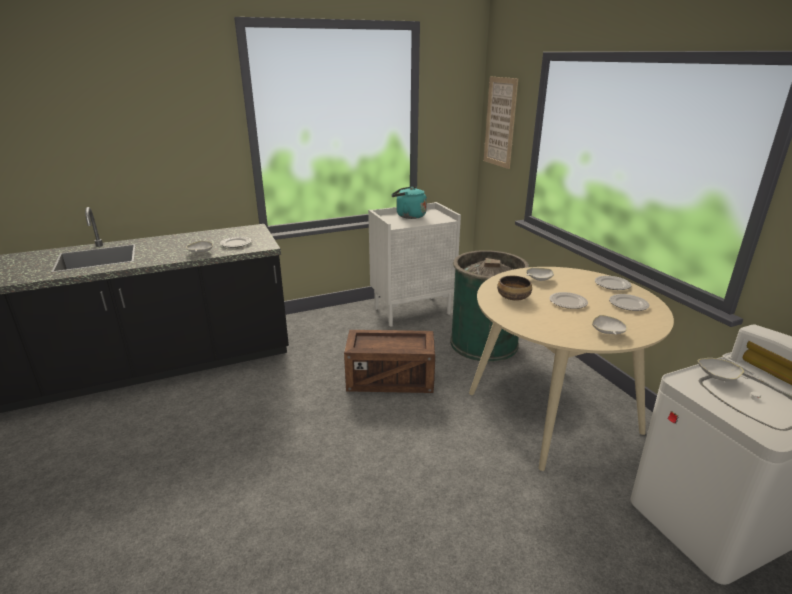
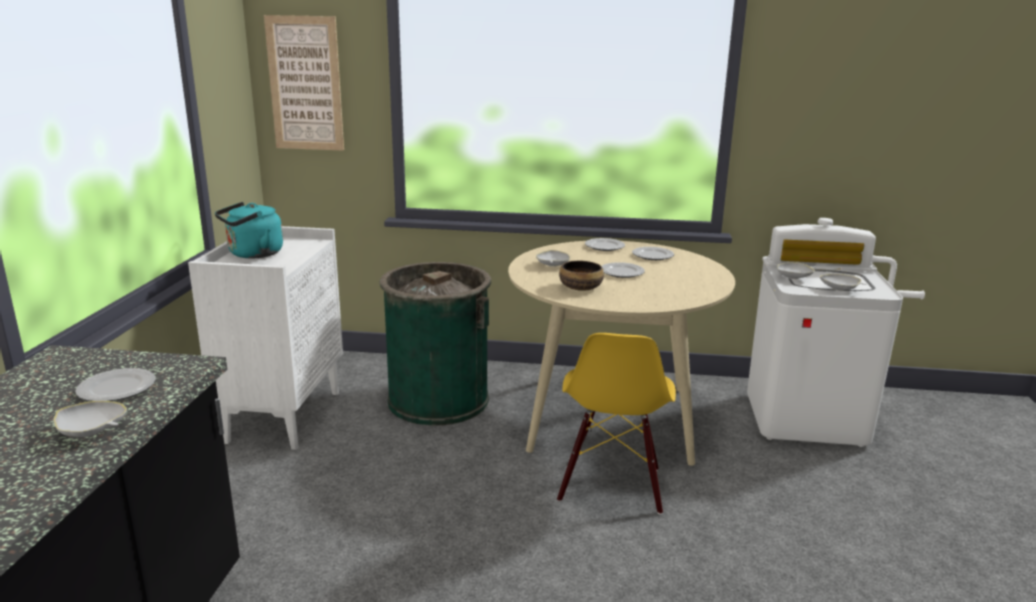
camera: 60 degrees left, 5 degrees down
crate [344,330,435,393] -> none
white bowl [592,315,628,335] -> white bowl moved to [820,274,867,291]
none -> yellow chair [557,333,676,515]

